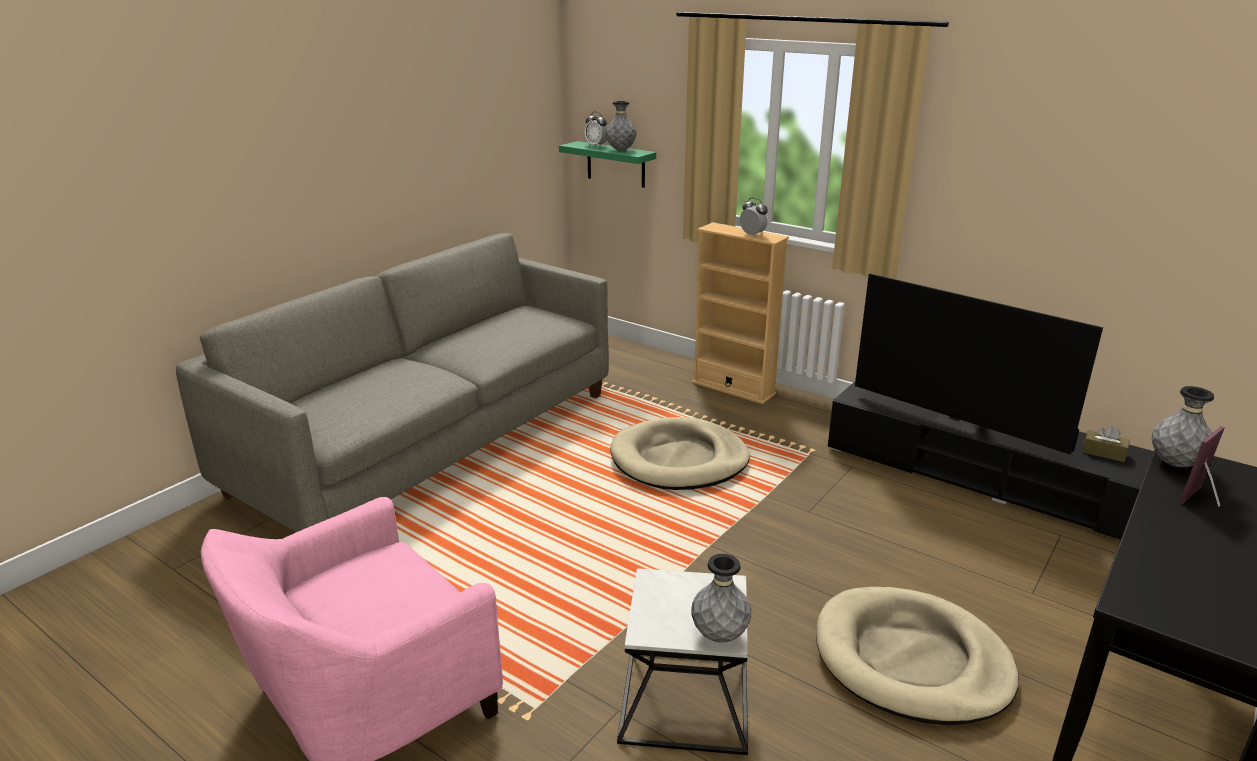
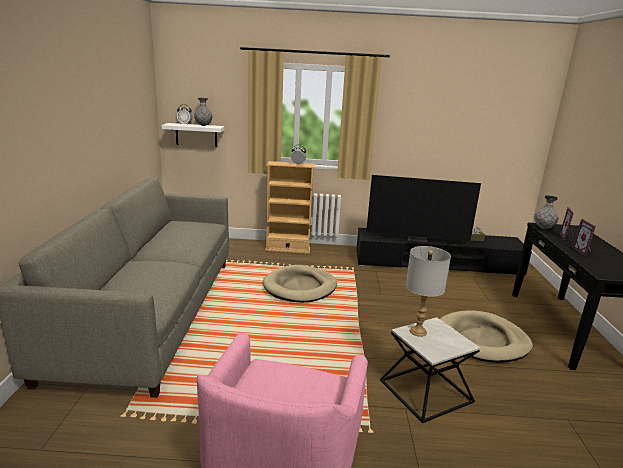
camera: 35 degrees left, 5 degrees down
green shelf [559,141,656,188] -> white shelf [162,123,225,147]
grey vase [691,554,752,643] -> none
none -> grey table lamp [406,246,451,337]
none -> picture frame [572,219,596,256]

